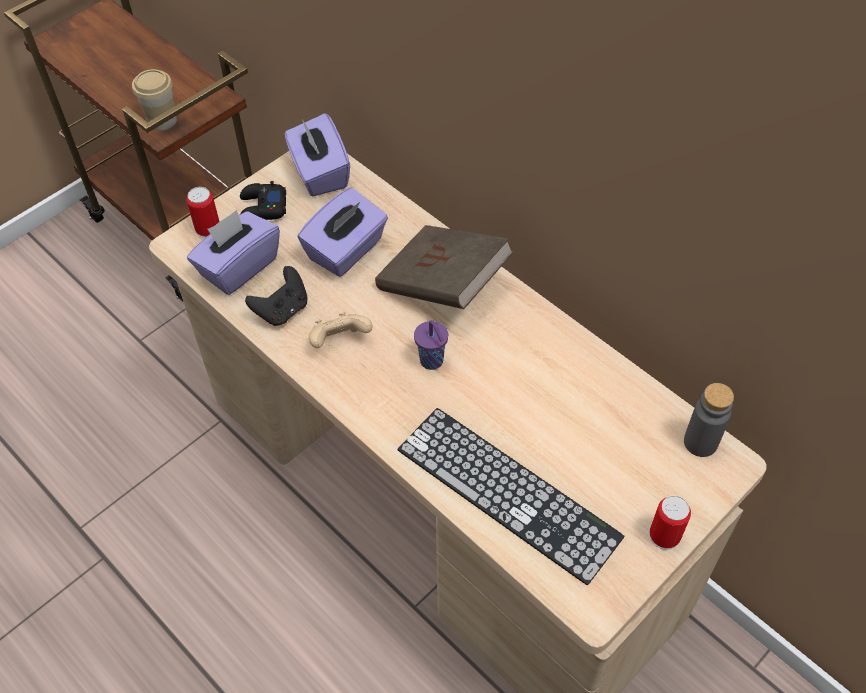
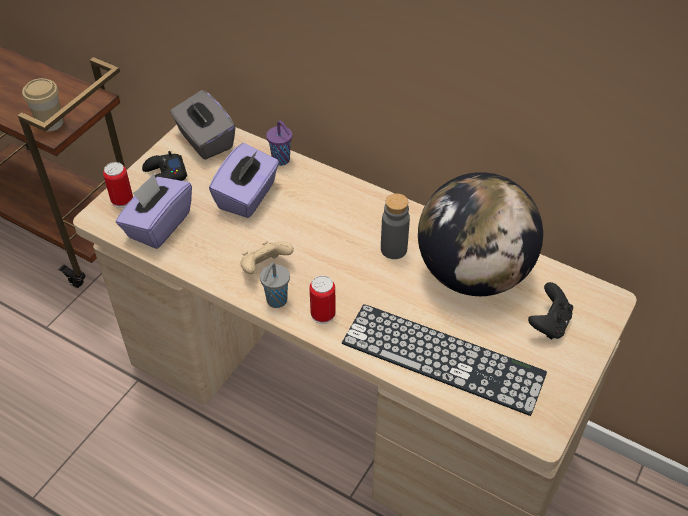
camera: 15 degrees left, 5 degrees down
black game controller [245,266,308,326] -> black game controller moved to [528,282,573,339]
purple tissue box [285,113,350,196] -> grey tissue box [170,90,235,160]
brown book [375,225,514,309] -> none
purple cup [414,320,448,370] -> purple cup moved to [266,121,292,166]
can [650,495,691,550] -> can moved to [309,276,336,324]
grey bottle [684,383,734,457] -> grey bottle moved to [381,193,410,259]
none -> grey cup [260,262,290,308]
none -> globe [418,172,543,296]

